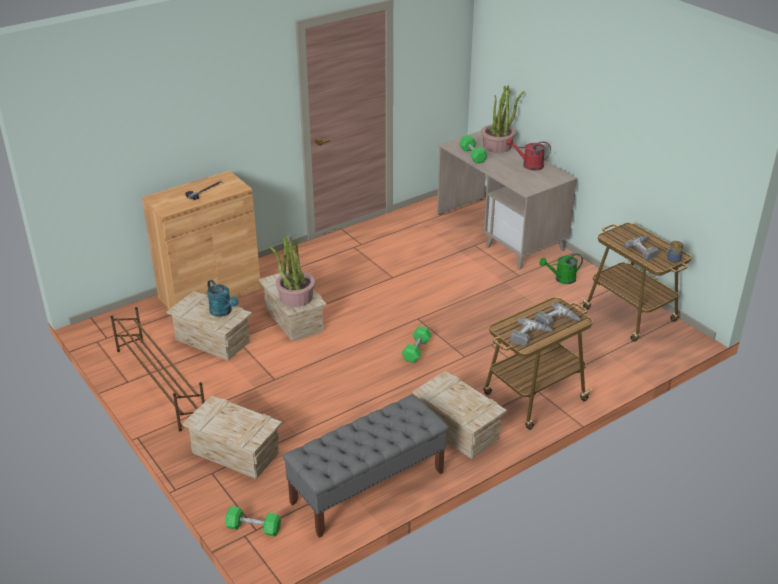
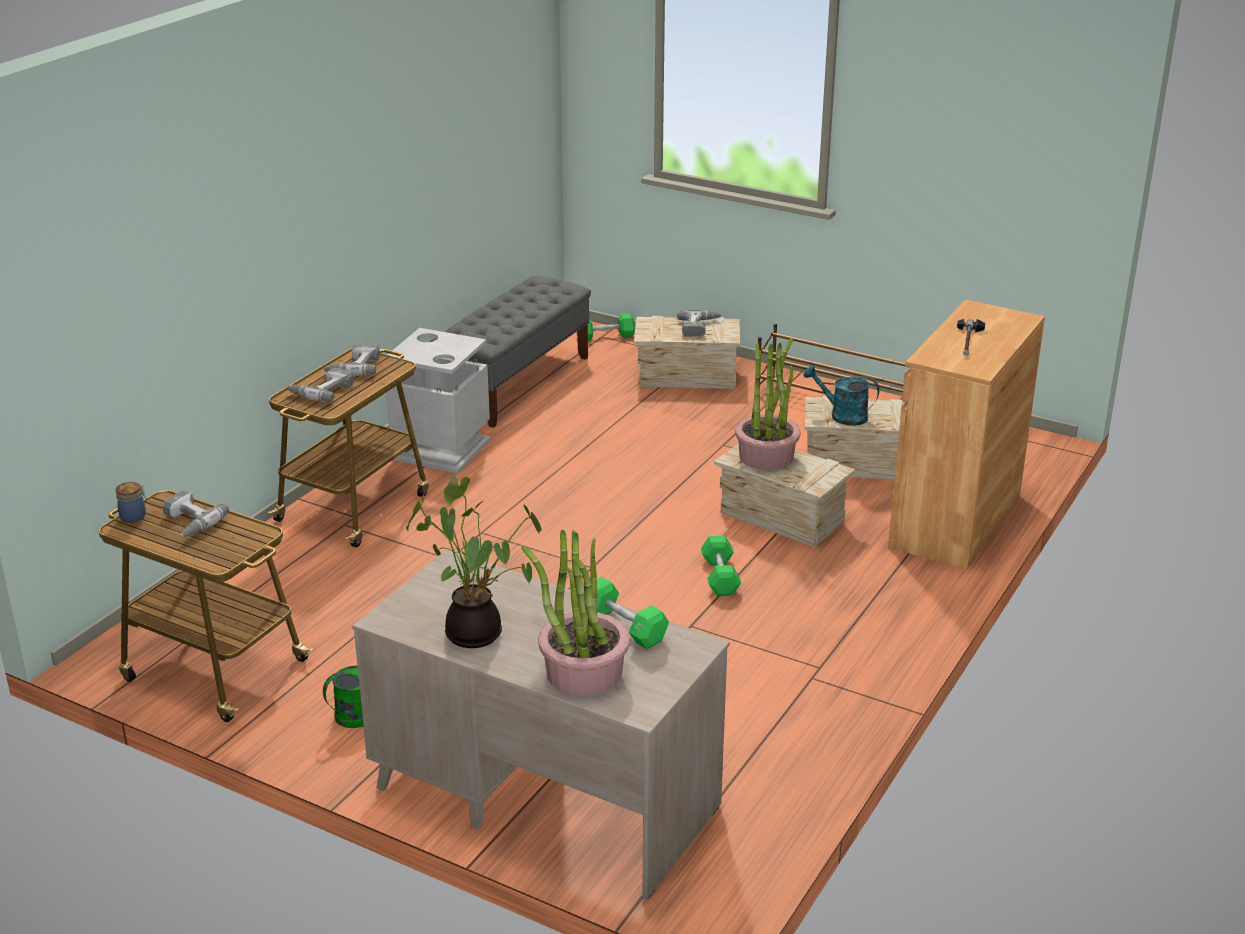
camera: 155 degrees right, 5 degrees down
green dumbbell [401,326,432,363] -> green dumbbell moved to [701,536,741,596]
crate [413,371,507,459] -> grey trash can [386,328,491,473]
red watering can [506,138,551,170] -> potted plant [406,476,542,648]
none -> power drill [677,310,721,337]

